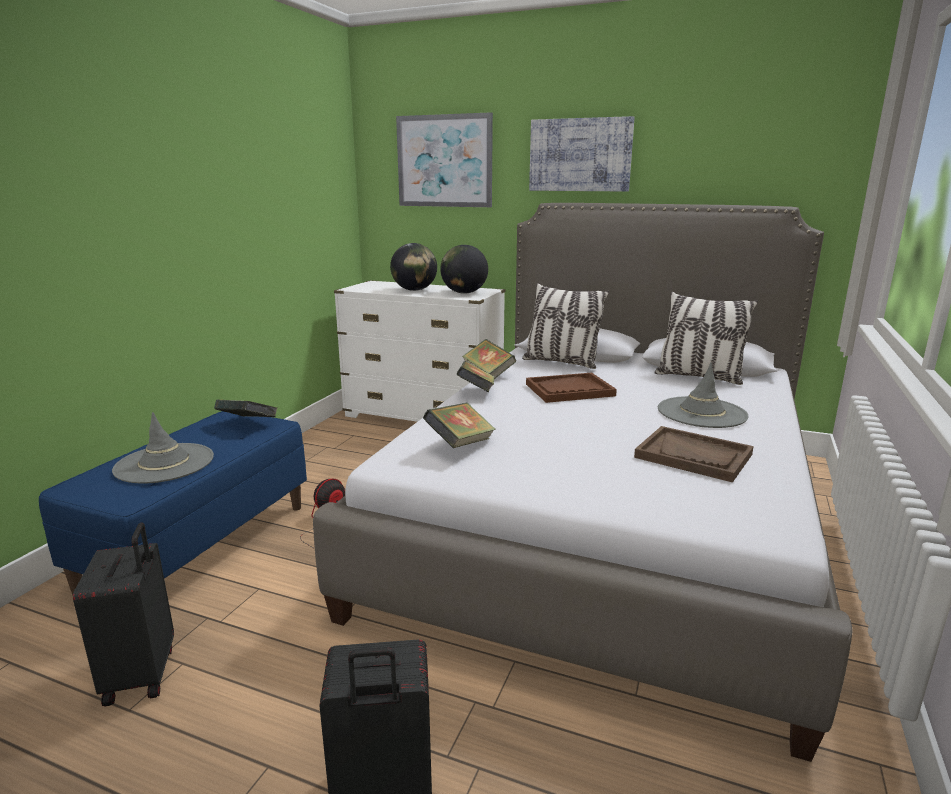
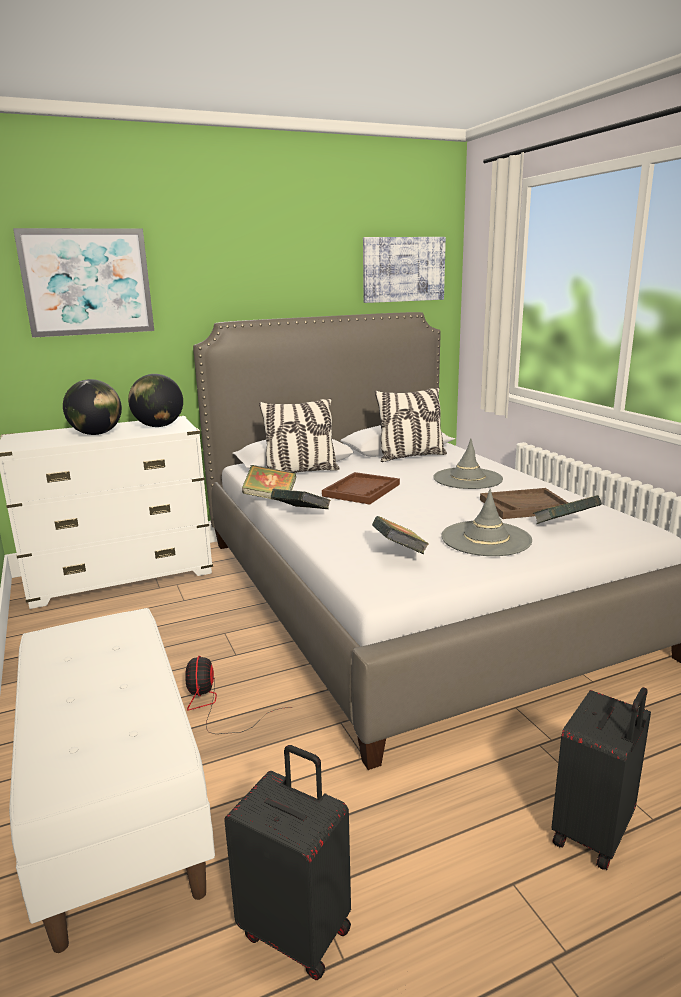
camera: 45 degrees left, 0 degrees up
blue bench [39,411,307,595] -> white bench [9,608,215,953]
grey hat [112,412,214,484] -> grey hat moved to [441,489,532,556]
book [214,400,277,417] -> book moved to [533,495,602,524]
picture [529,116,635,191] -> picture moved to [363,237,446,303]

